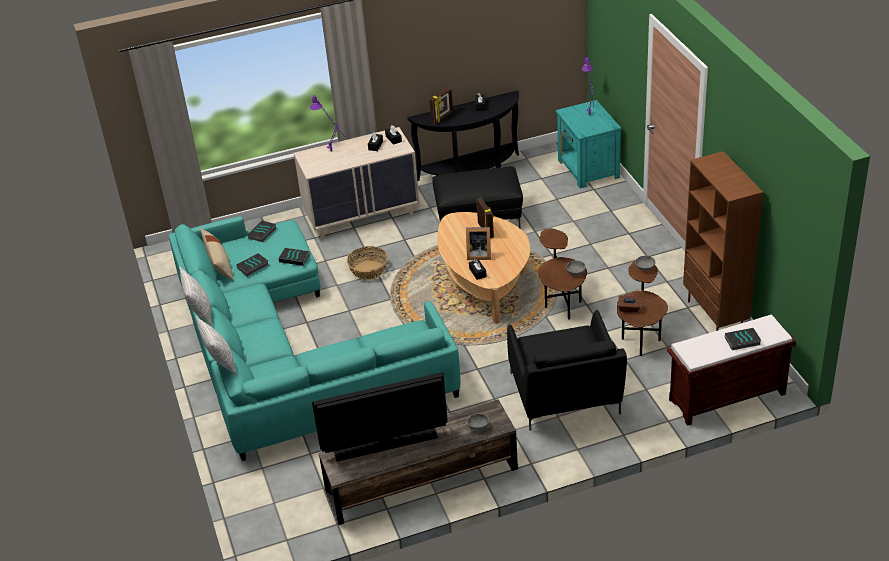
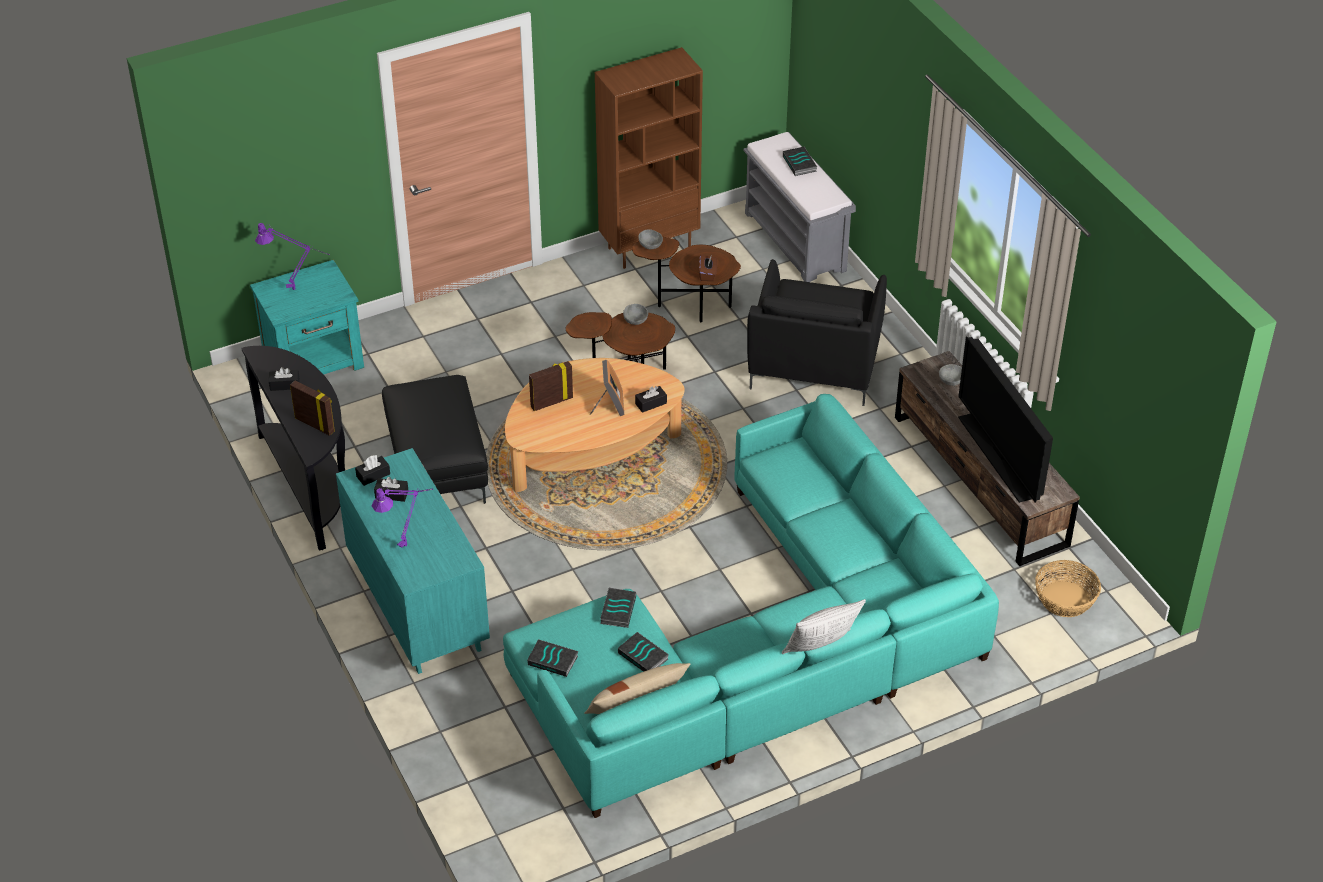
camera: 100 degrees left, 5 degrees up
pillow [195,316,238,376] -> none
beige dresser [294,127,420,239] -> turquoise dresser [336,448,490,674]
basket [347,246,388,280] -> basket moved to [1035,560,1101,617]
black armchair [507,310,627,431] -> black armchair turned 120 degrees clockwise [747,259,887,406]
brown bench [667,315,796,426] -> grey bench [744,132,856,282]

